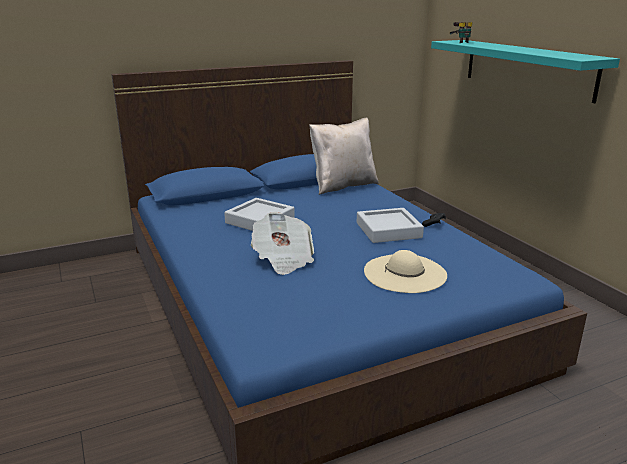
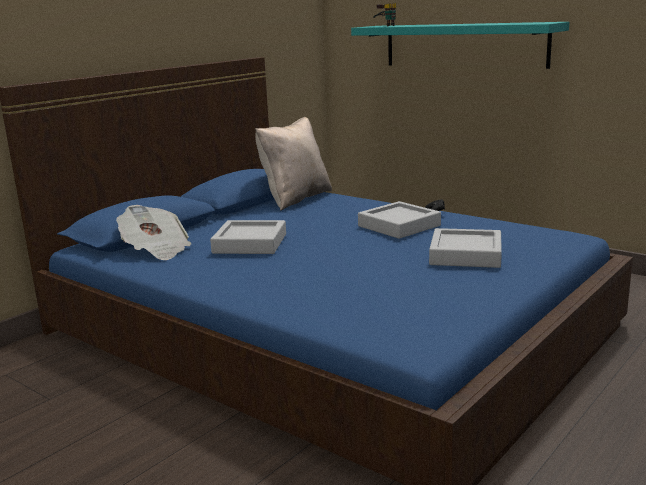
camera: 25 degrees left, 5 degrees down
newspaper [251,212,314,275] -> newspaper moved to [116,205,191,260]
beige hat [364,250,447,293] -> grey tray [429,228,502,268]

